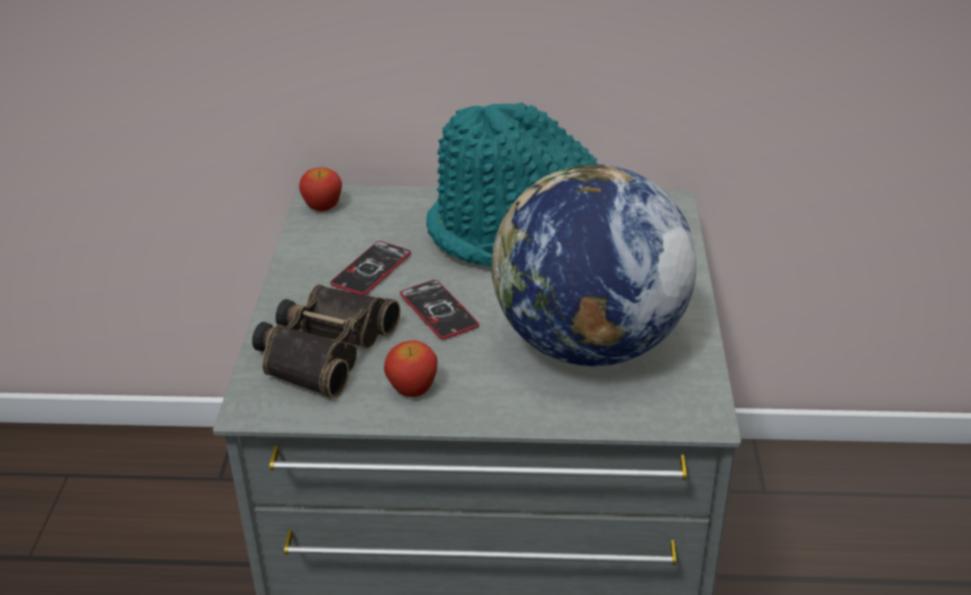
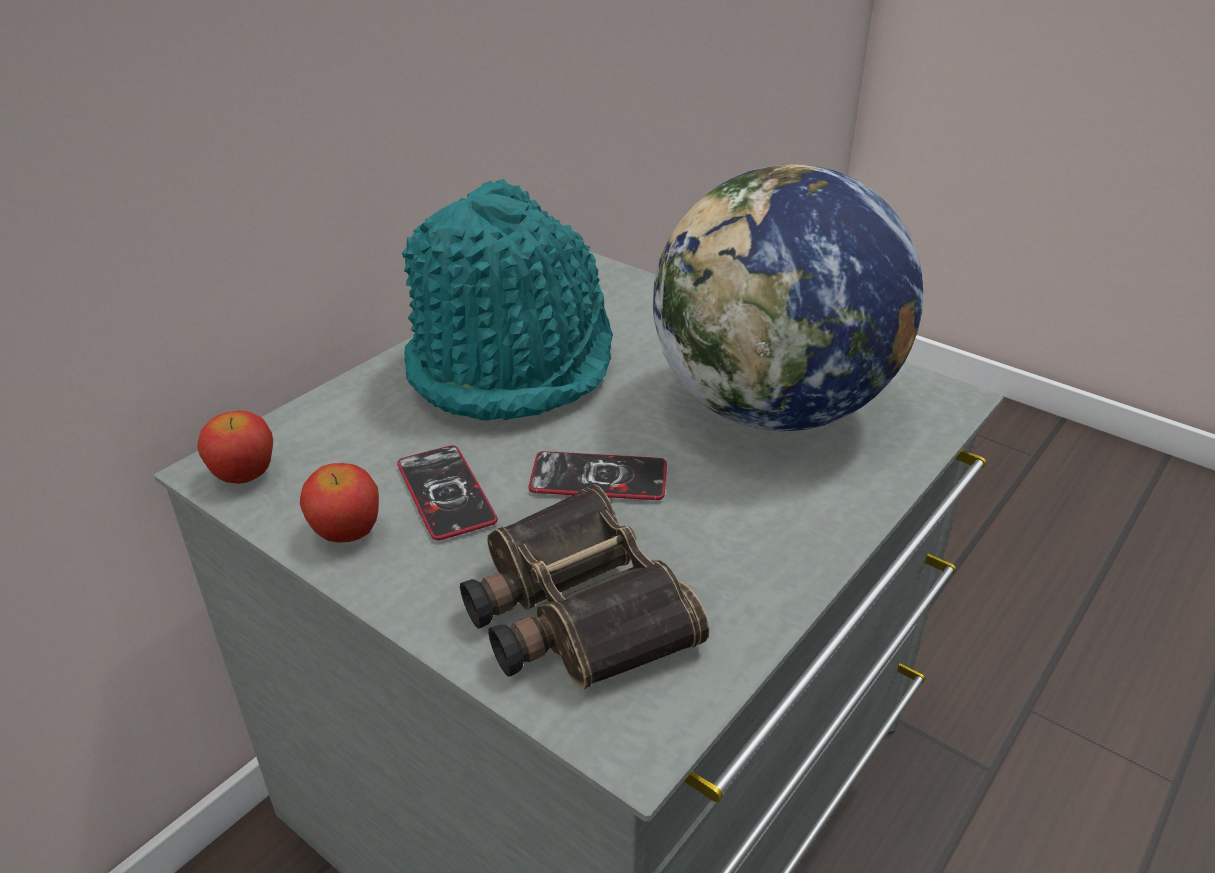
camera: 55 degrees left, 0 degrees up
apple [384,340,438,397] -> apple moved to [300,463,379,542]

